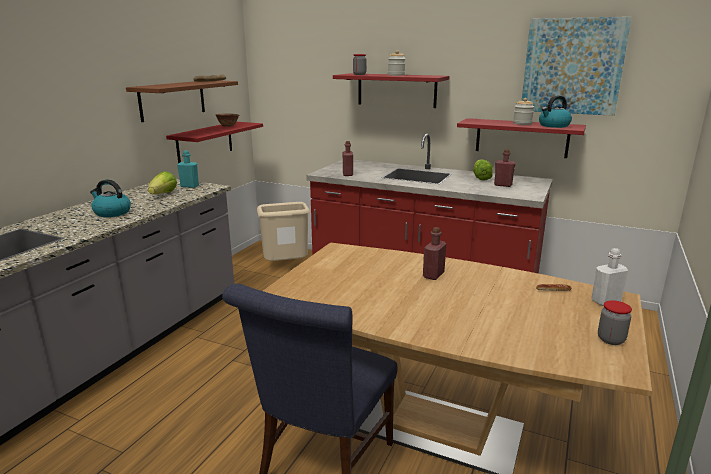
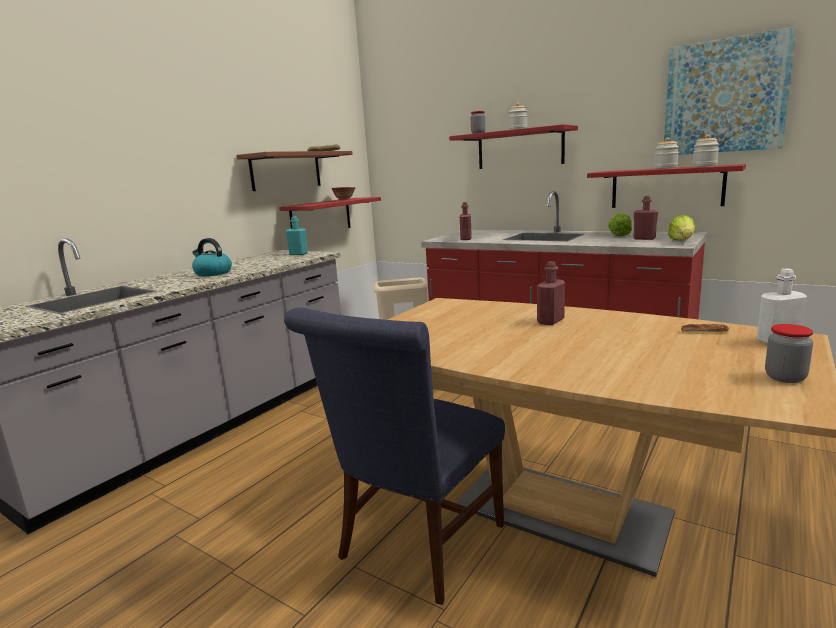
camera: 10 degrees right, 5 degrees down
lettuce [148,171,177,194] -> lettuce moved to [668,215,696,241]
kettle [539,96,572,128] -> jar [692,134,719,167]

